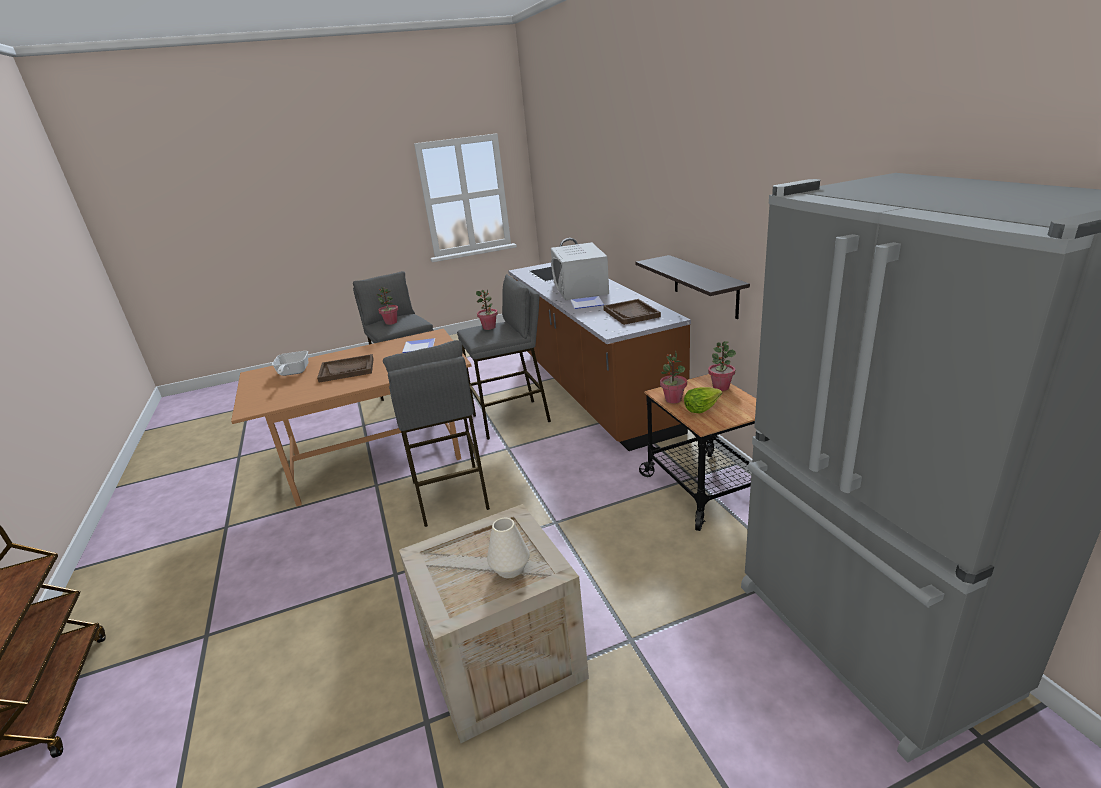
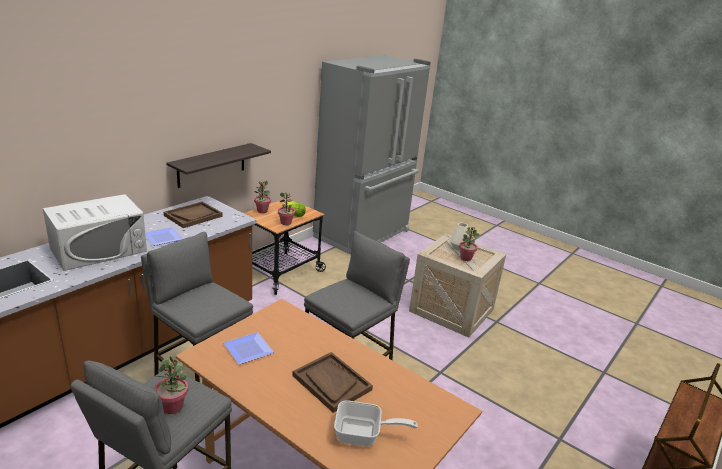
camera: 125 degrees left, 0 degrees up
frying pan [272,351,308,376] -> frying pan turned 45 degrees clockwise [334,400,418,446]
potted plant [476,290,498,330] -> potted plant moved to [459,227,480,261]

